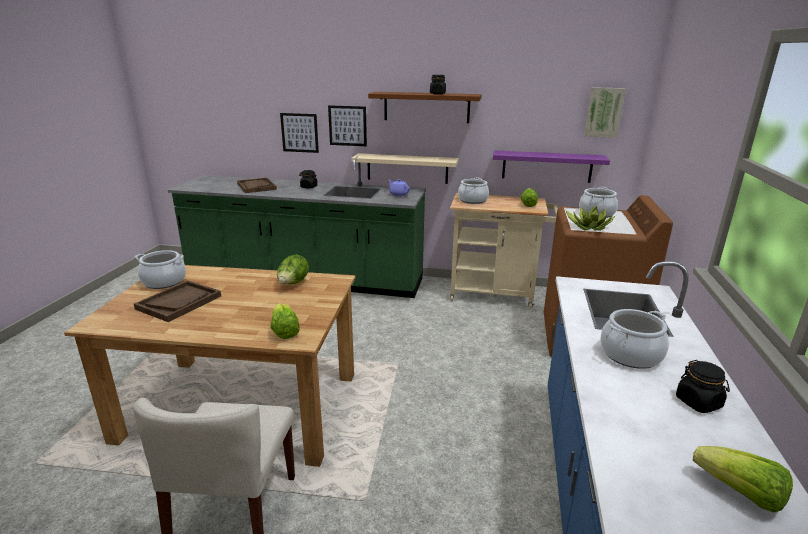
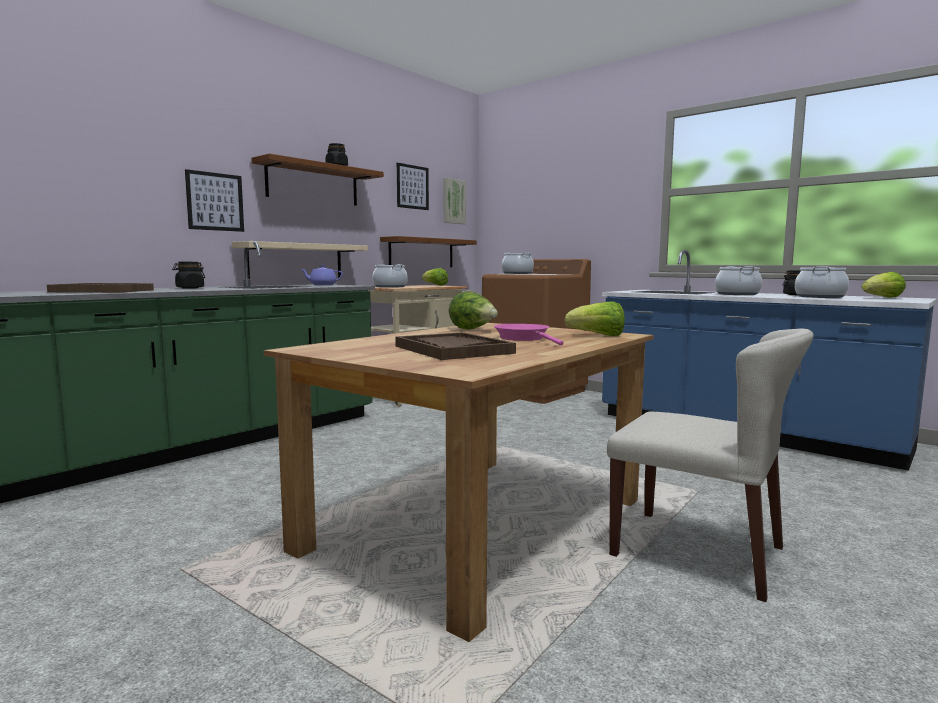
camera: 60 degrees left, 15 degrees down
cooking pot [135,250,186,289] -> cooking pot moved to [795,266,849,298]
picture [280,113,319,153] -> picture moved to [397,163,429,210]
purple shelf [493,150,610,183] -> brown shelf [380,236,477,267]
potted plant [566,206,615,231] -> none
none -> pink frying pan [494,324,564,345]

